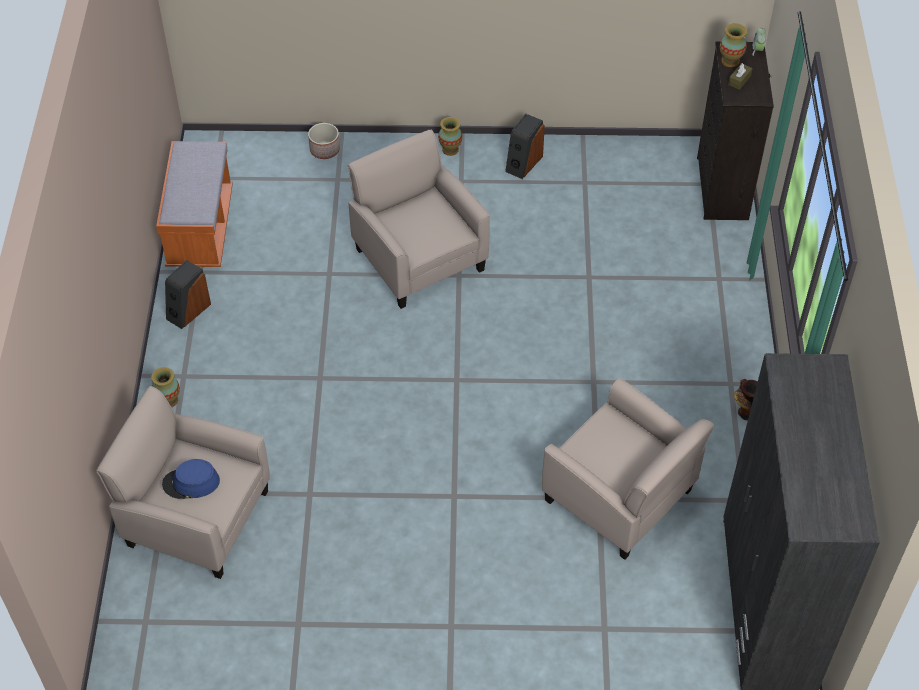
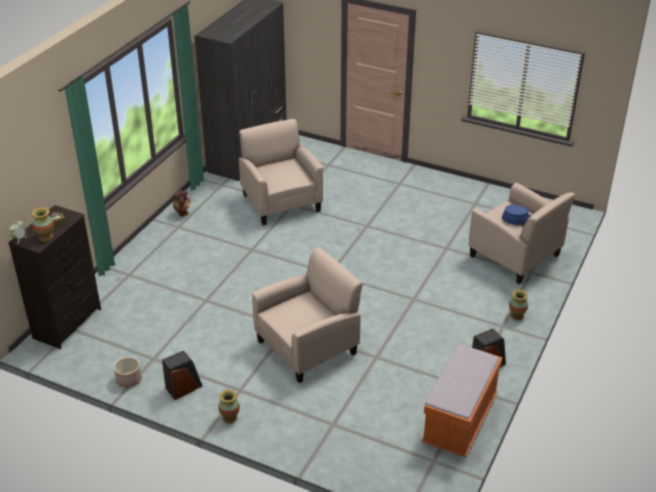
camera: 155 degrees left, 15 degrees down
planter [308,123,340,159] -> planter moved to [114,357,142,387]
beige armchair [348,130,490,309] -> beige armchair turned 120 degrees counterclockwise [252,247,363,383]

